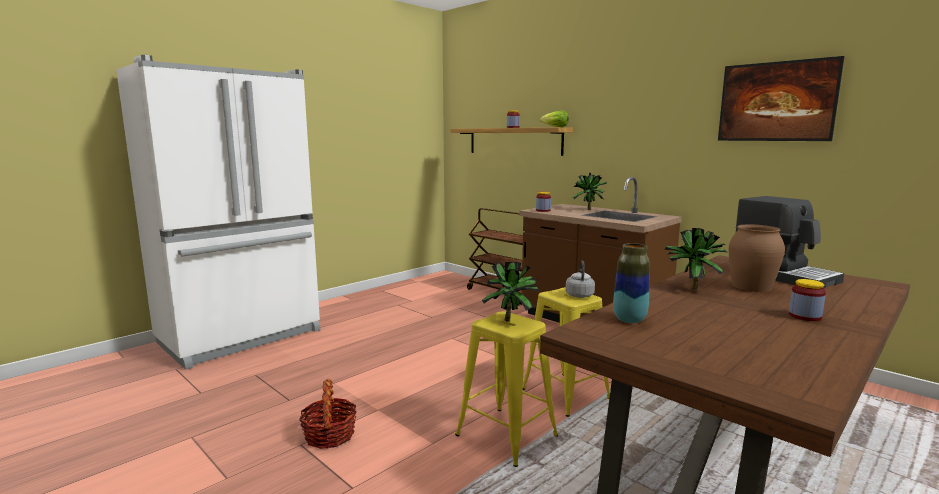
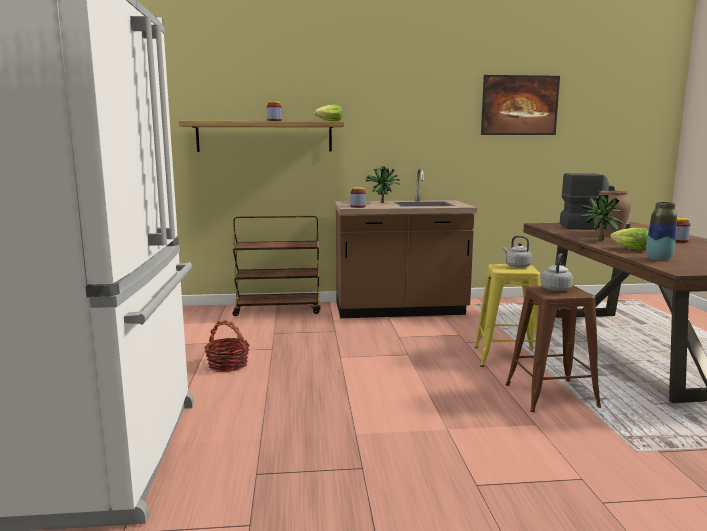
camera: 50 degrees left, 0 degrees up
basket [299,379,357,449] -> basket moved to [204,320,250,372]
yellow stool [455,311,558,467] -> brown stool [506,285,601,412]
potted plant [482,261,540,322] -> grey kettle [541,253,573,292]
none -> lettuce [610,228,649,251]

